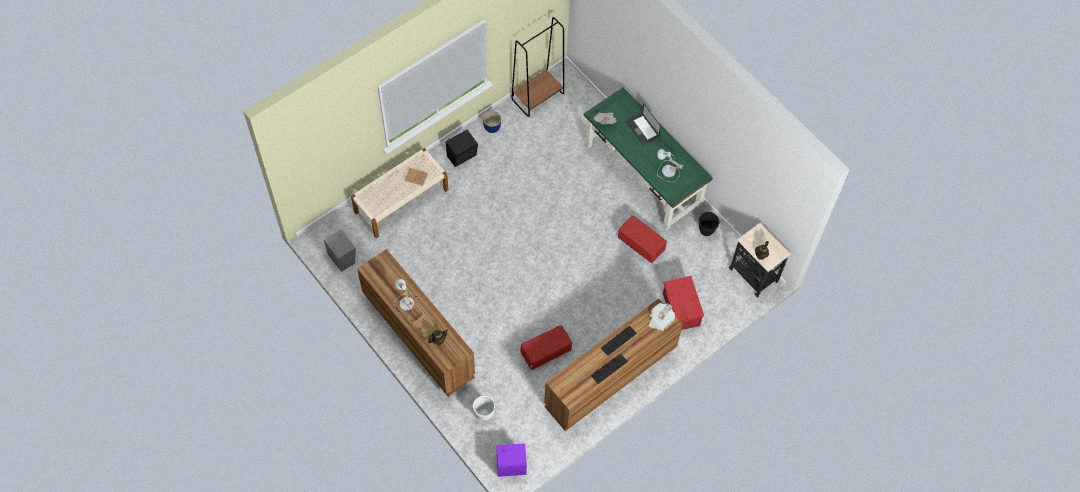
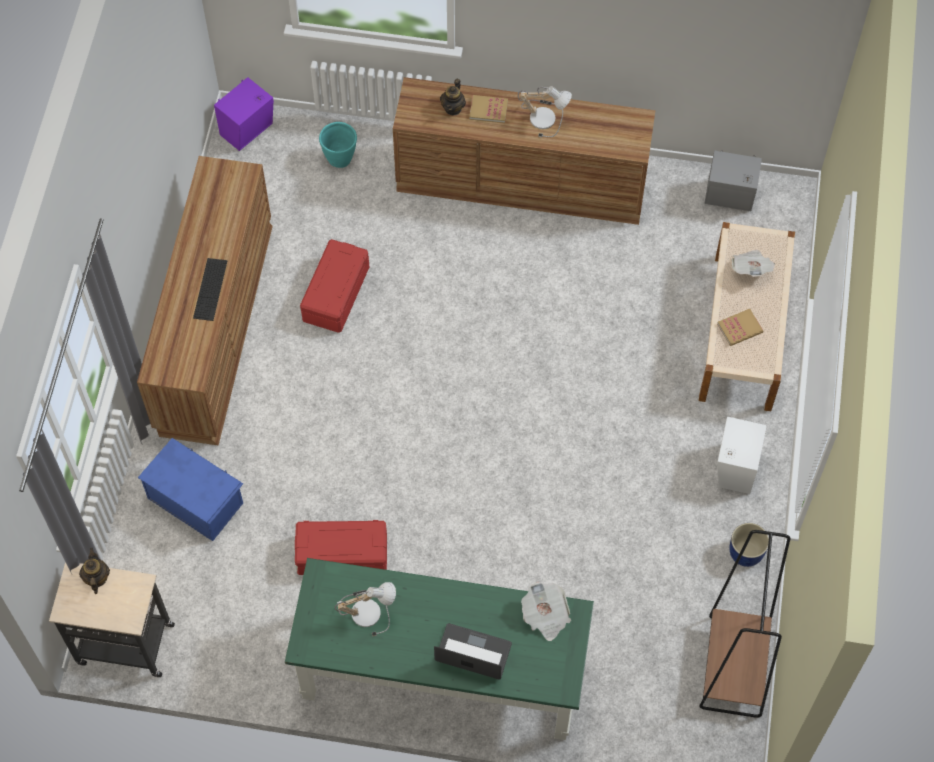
camera: 140 degrees right, 0 degrees up
black speaker [446,130,478,167] -> white speaker [717,417,767,494]
white planter [473,396,495,421] -> turquoise planter [319,122,357,168]
keyboard [591,353,628,384] -> none
newspaper [649,303,675,331] -> newspaper moved to [732,249,775,277]
red storage box [663,276,704,330] -> blue storage box [138,438,243,541]
black planter [699,212,720,236] -> none

